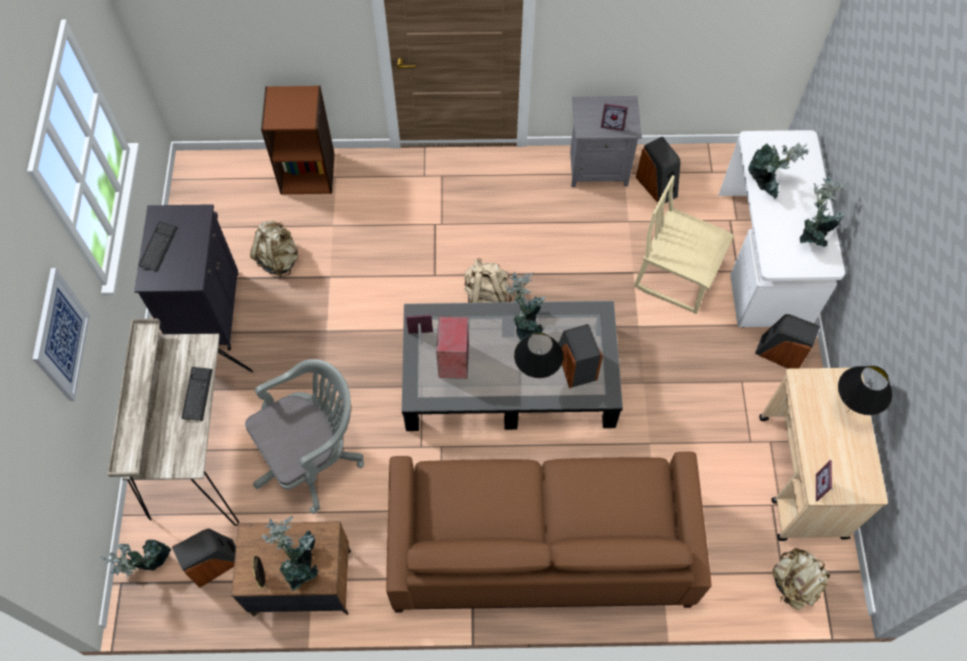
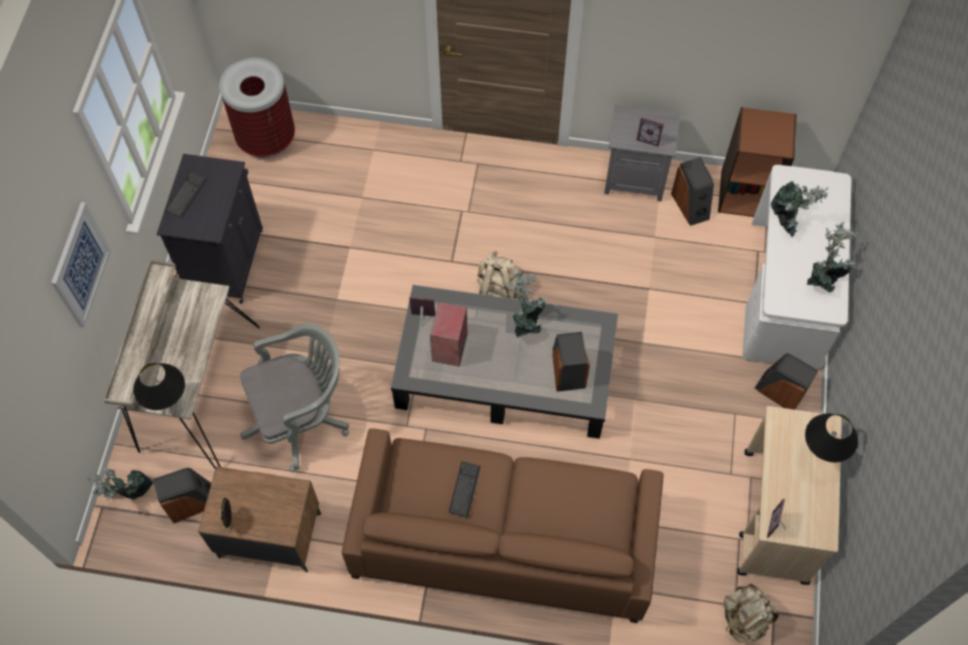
camera: 10 degrees right, 0 degrees up
keyboard [182,367,213,421] -> keyboard moved to [449,461,481,518]
beige backpack [250,221,299,278] -> none
brown bookcase [261,86,335,194] -> brown bookcase moved to [718,107,797,217]
potted plant [261,516,318,592] -> none
black table lamp [514,333,563,378] -> black table lamp moved to [133,363,185,410]
beige chair [634,175,734,314] -> none
none -> trash can [219,57,295,159]

